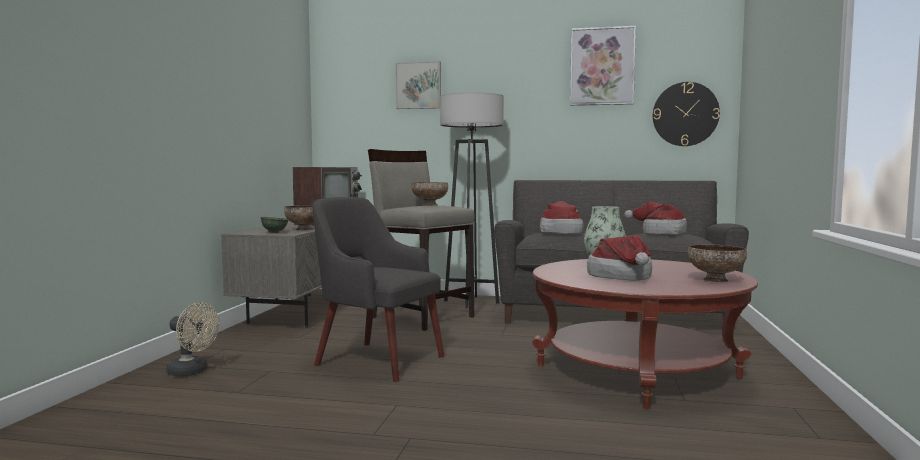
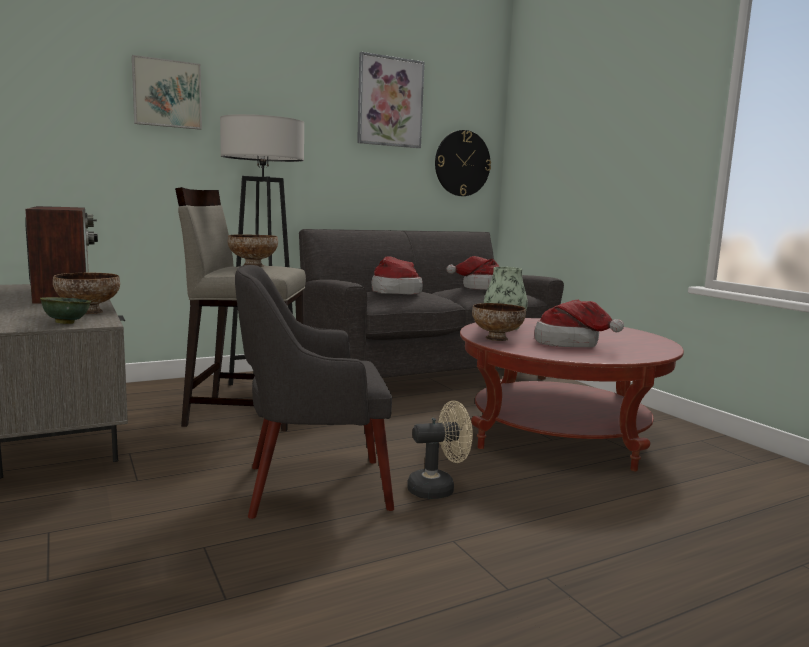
camera: 40 degrees left, 5 degrees up
beige fan [166,302,219,376] -> beige fan moved to [407,401,473,499]
bowl [688,244,747,282] -> bowl moved to [472,303,526,341]

